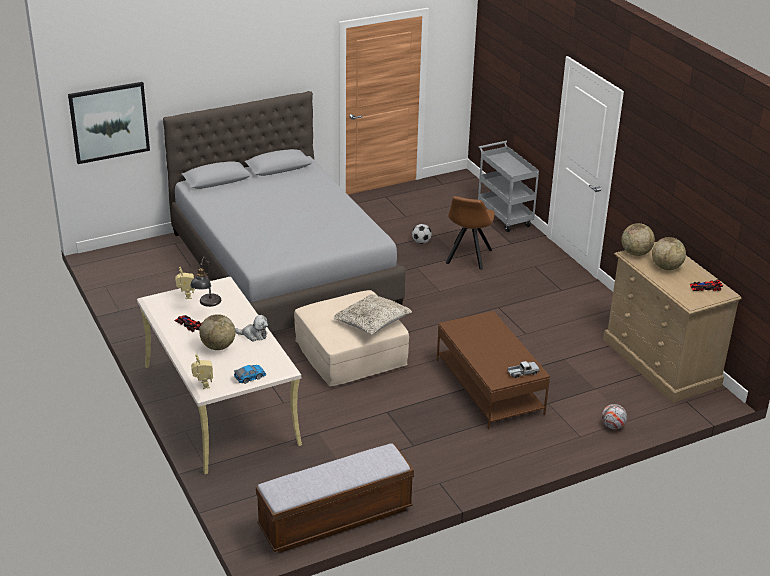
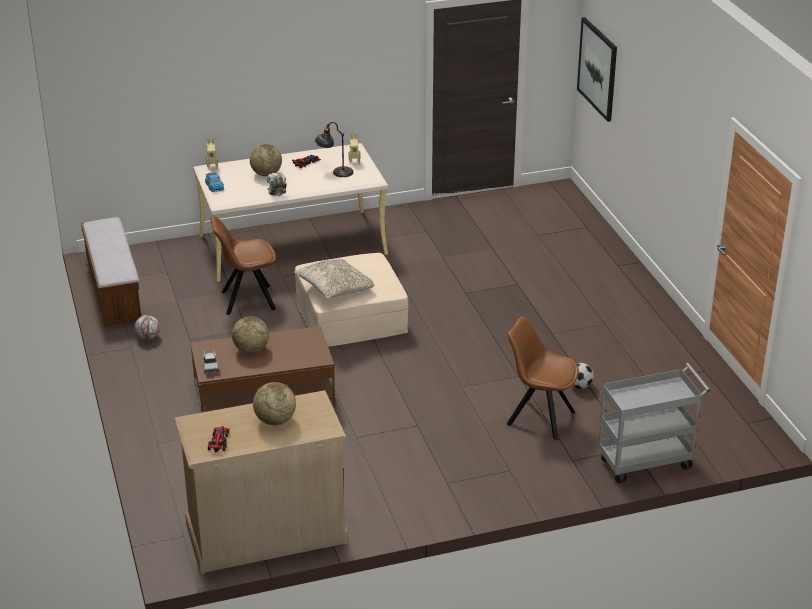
camera: 100 degrees right, 0 degrees up
grey bed [163,91,406,333] -> none
football [602,404,627,429] -> football moved to [134,315,160,340]
globe [621,223,655,256] -> globe moved to [232,316,269,353]
none -> brown chair [210,216,276,315]

